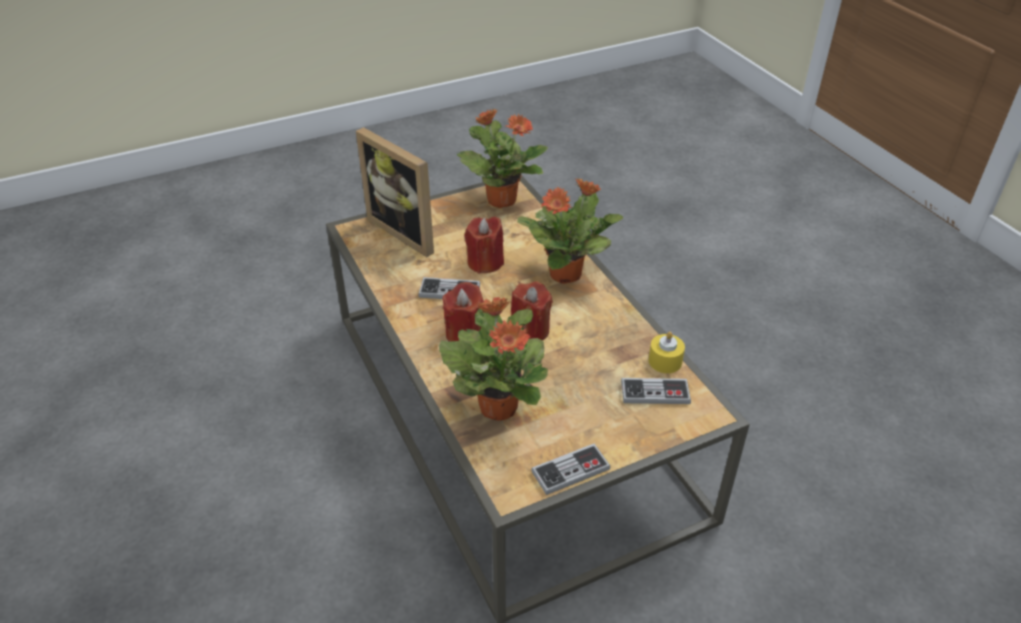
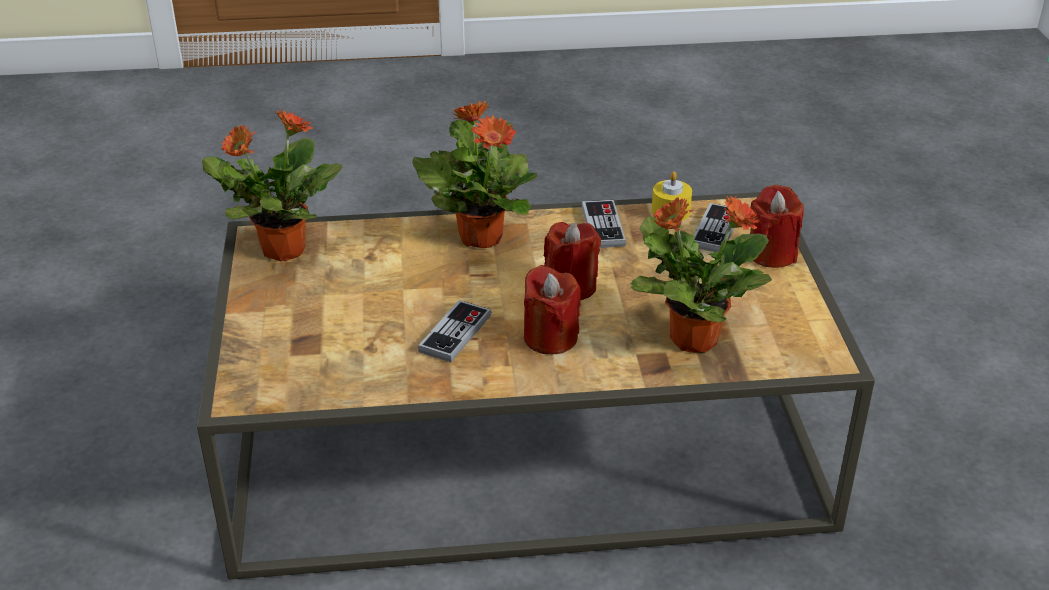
camera: 70 degrees left, 5 degrees down
picture frame [356,127,434,257] -> none
red candle [464,216,504,274] -> red candle moved to [750,185,804,268]
game controller [531,444,611,495] -> game controller moved to [582,200,626,248]

